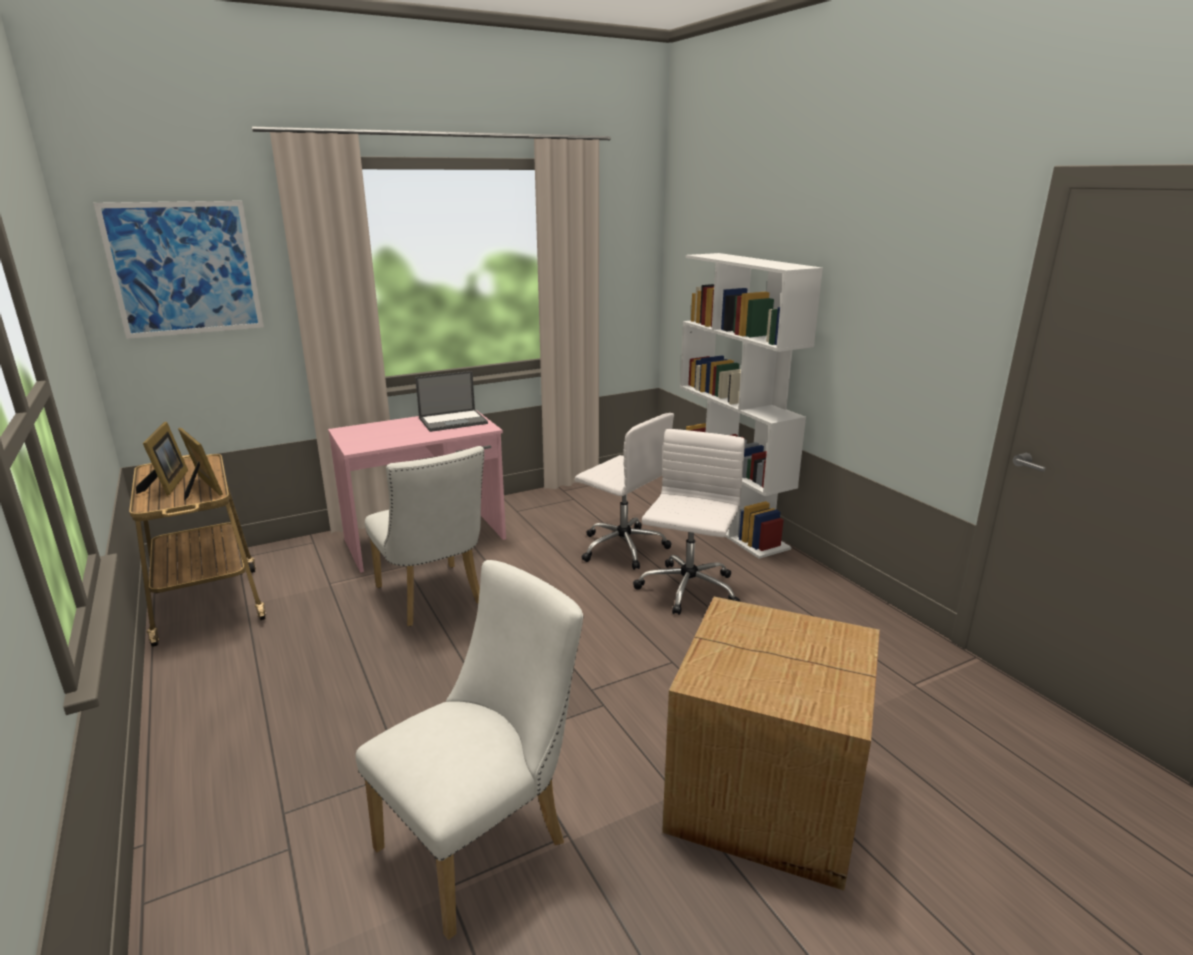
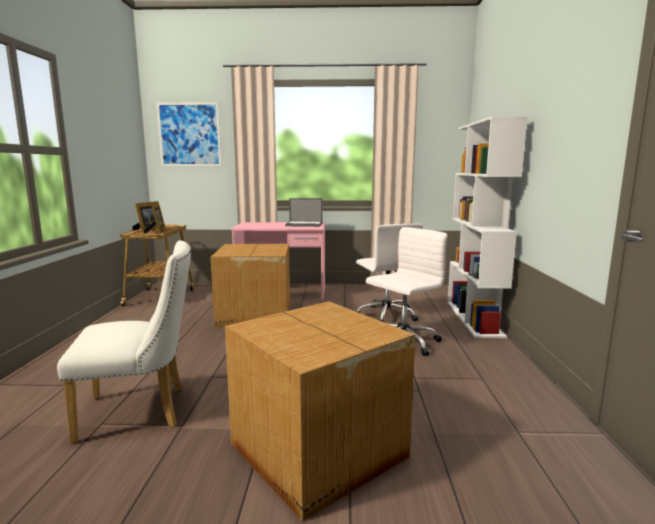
camera: 30 degrees right, 10 degrees down
white chair [365,446,484,626] -> cardboard box [210,244,290,328]

